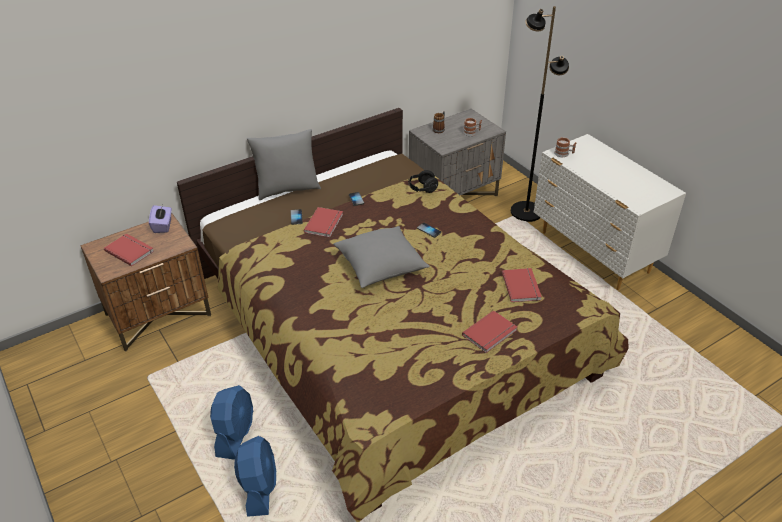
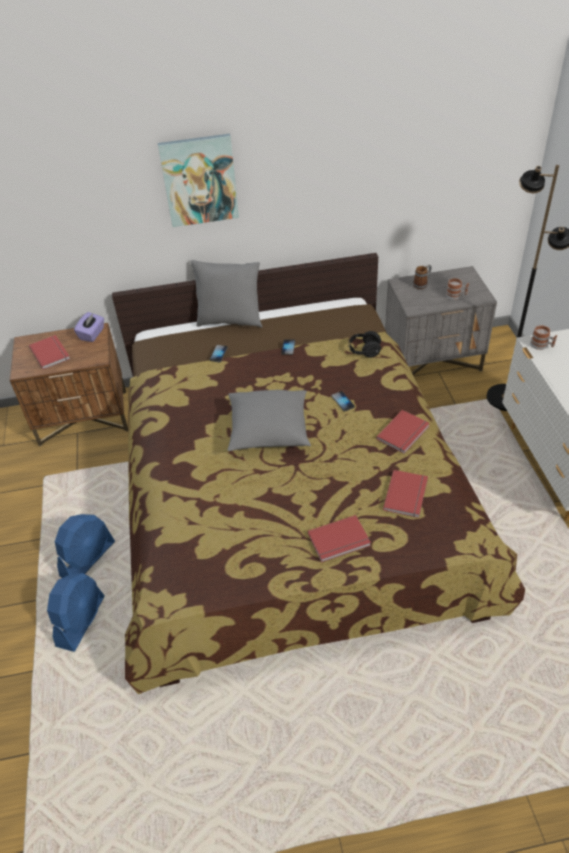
camera: 25 degrees right, 5 degrees up
red book [304,207,343,237] -> red book moved to [376,410,430,454]
none -> picture [158,134,239,227]

